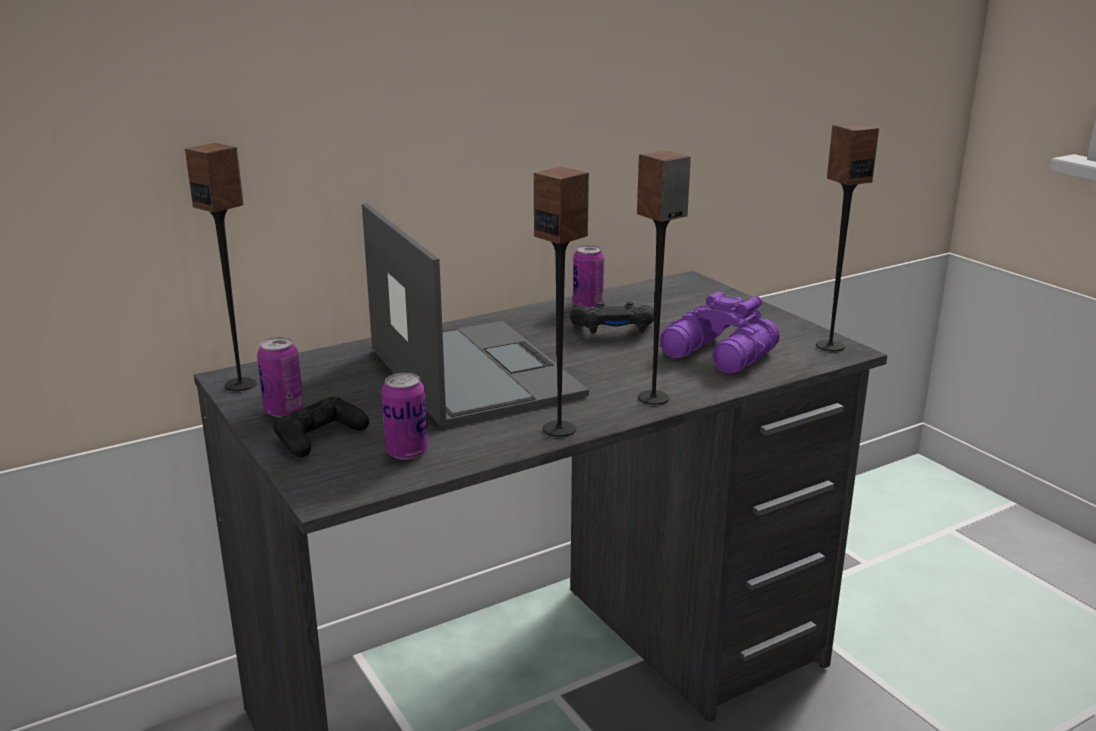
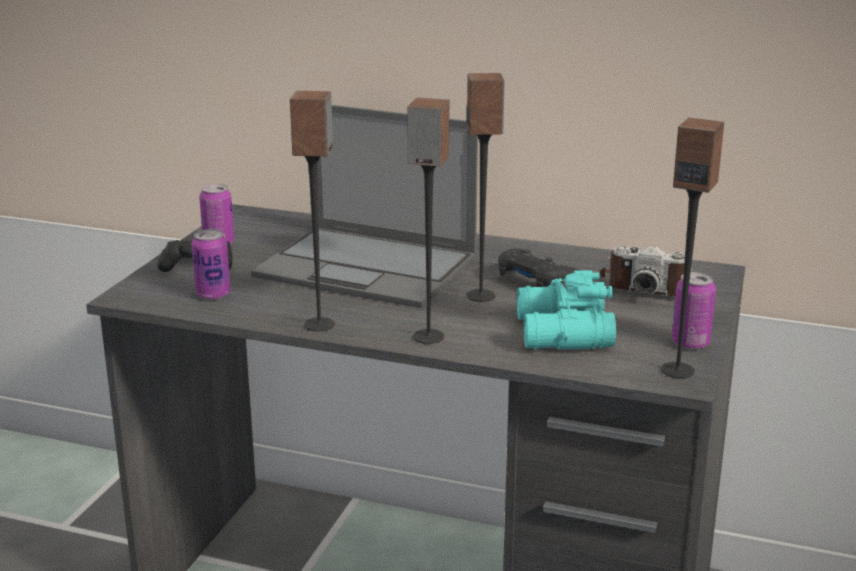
camera: 50 degrees right, 0 degrees up
speaker [185,143,257,391] -> speaker moved to [467,73,505,302]
laptop [362,203,589,428] -> laptop turned 90 degrees clockwise [251,105,478,308]
can [573,245,604,307] -> can moved to [672,272,716,350]
purple binoculars [660,292,780,373] -> turquoise binoculars [517,270,616,350]
none -> camera [600,245,692,297]

